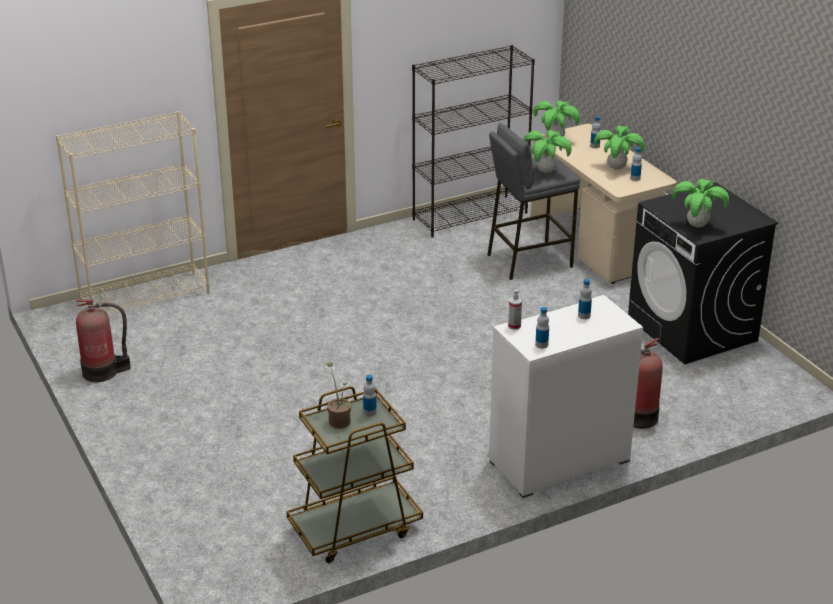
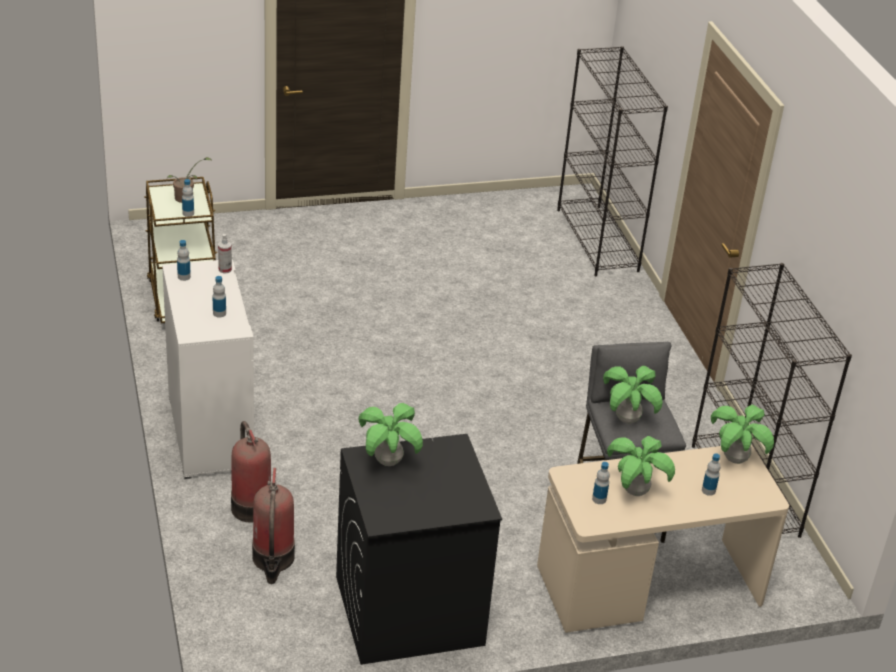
camera: 100 degrees right, 5 degrees up
beige bookcase [56,111,210,314] -> black bookcase [557,46,668,276]
fire extinguisher [76,300,131,382] -> fire extinguisher moved to [252,468,295,584]

